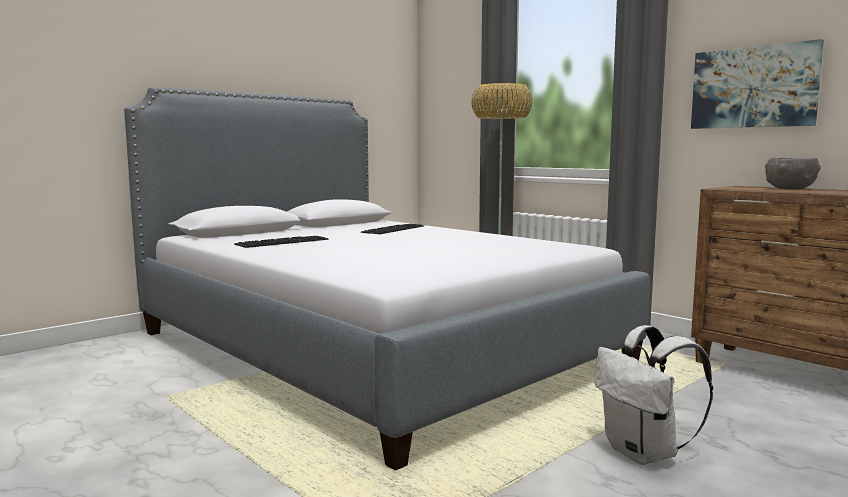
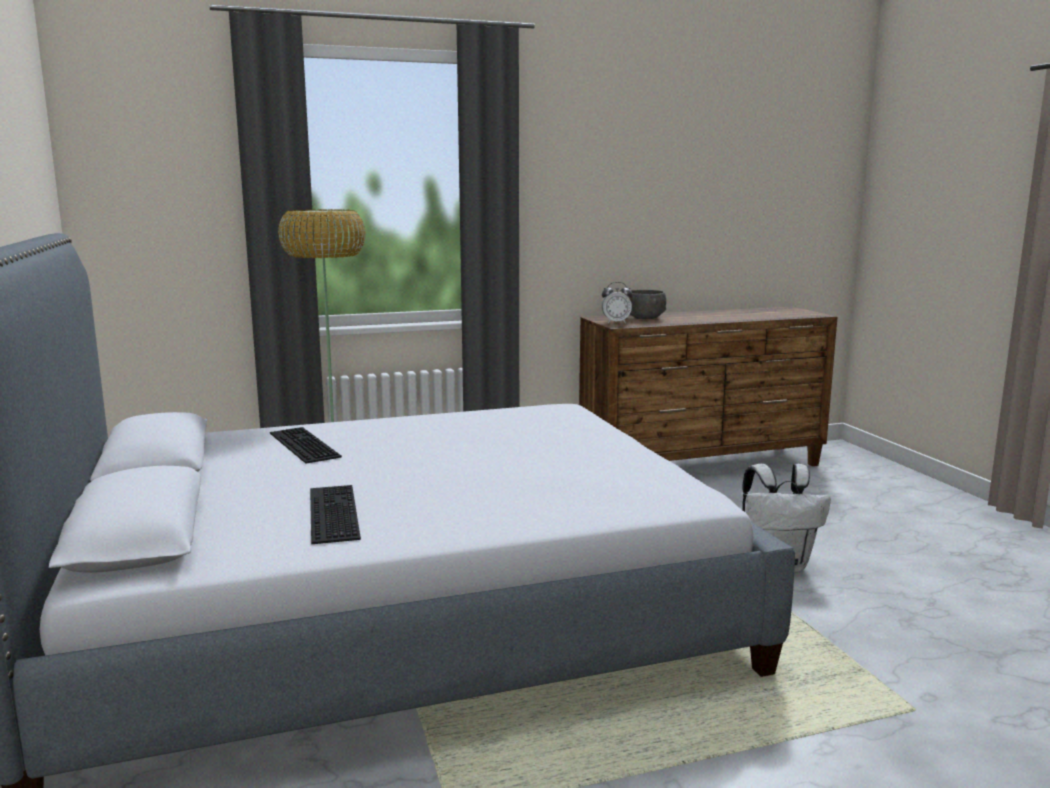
camera: 65 degrees left, 5 degrees up
picture [691,39,824,129] -> none
none -> alarm clock [602,282,632,324]

